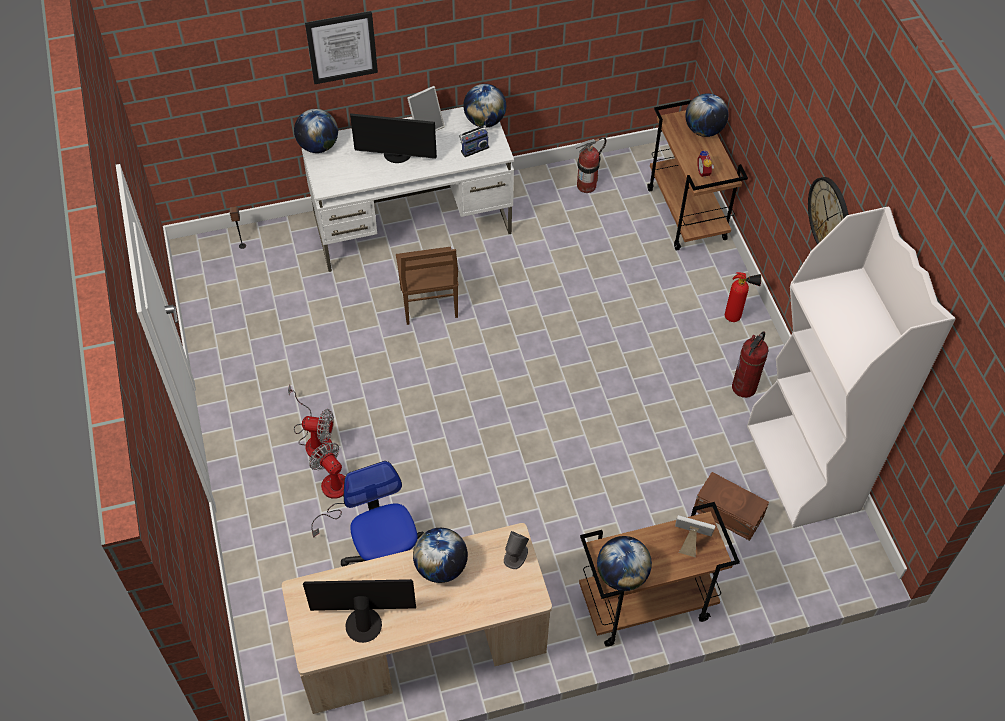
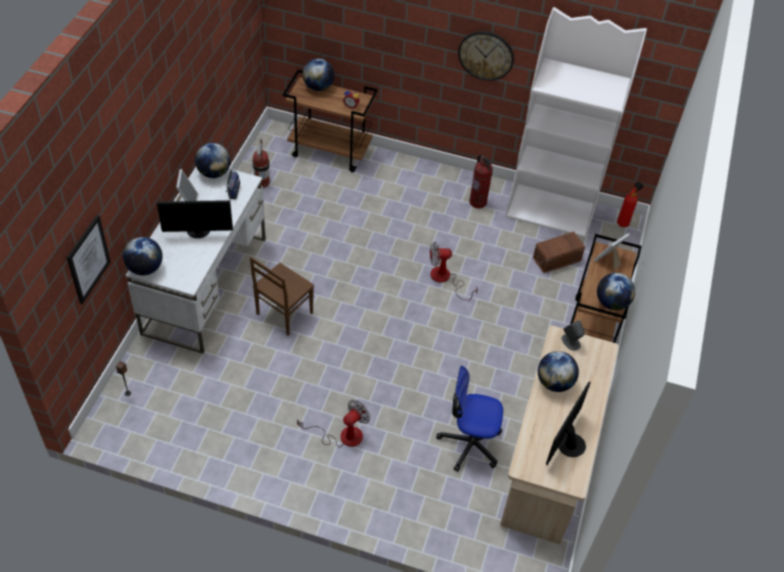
camera: 60 degrees left, 5 degrees down
picture [305,11,378,84] -> picture moved to [67,215,111,304]
fan [309,442,345,538] -> fan moved to [430,242,478,300]
monitor [350,113,437,163] -> monitor turned 45 degrees clockwise [157,200,233,238]
brown chair [396,247,459,325] -> brown chair turned 105 degrees clockwise [250,257,314,336]
fire extinguisher [725,272,761,322] -> fire extinguisher moved to [617,182,643,227]

